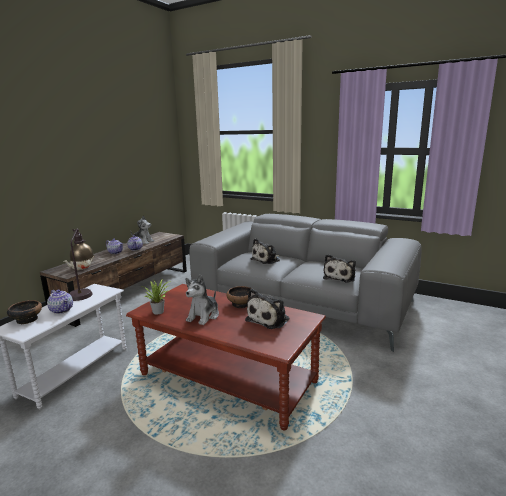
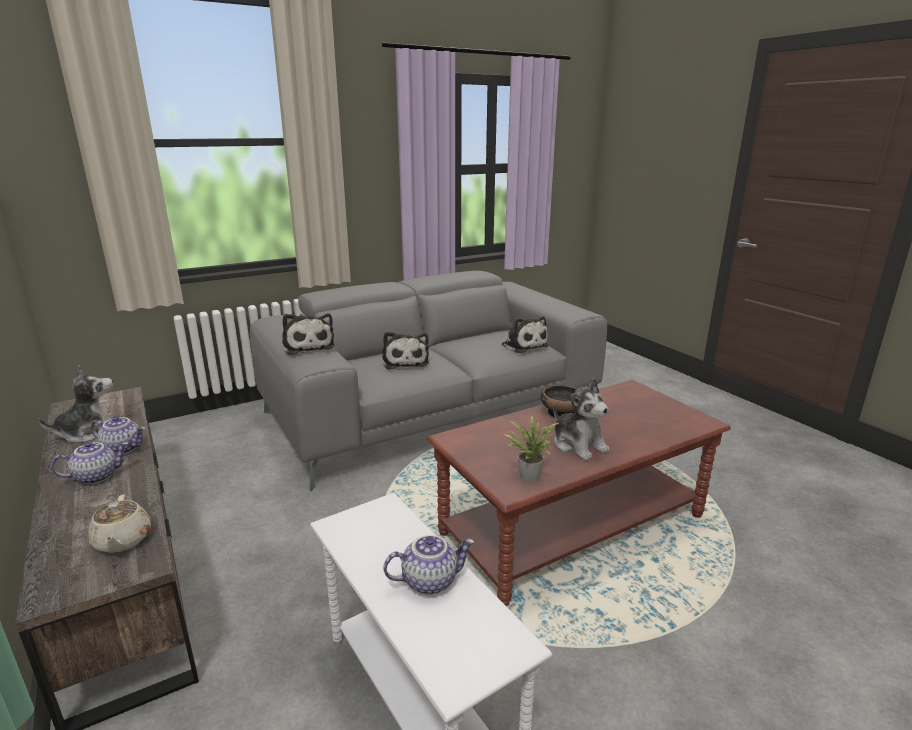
camera: 60 degrees left, 5 degrees up
bowl [7,300,42,324] -> none
table lamp [69,229,95,301] -> none
plush toy [245,289,289,329] -> plush toy moved to [282,313,335,355]

